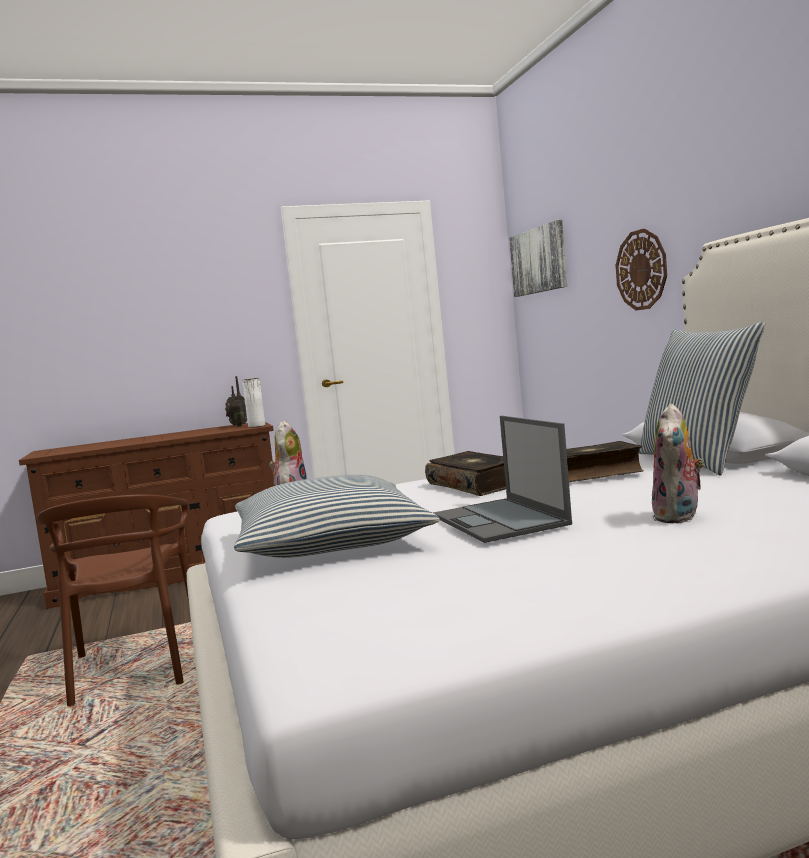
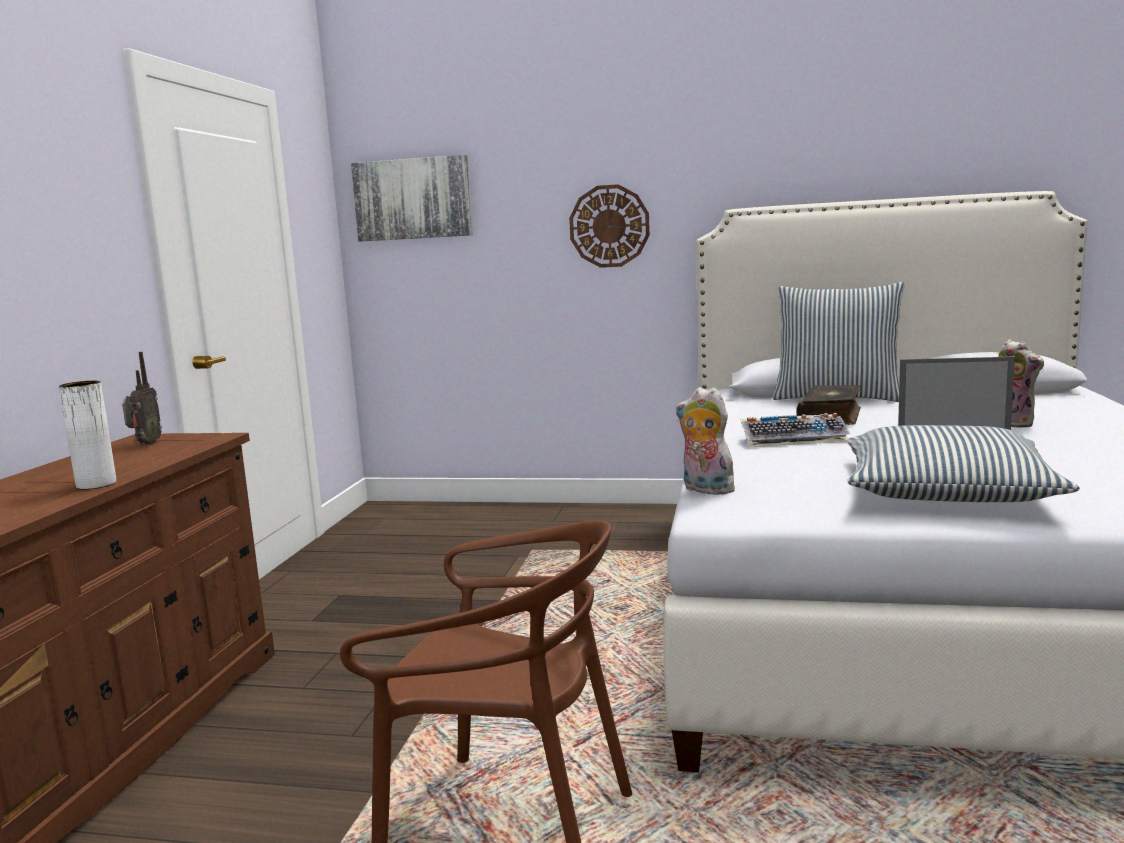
camera: 60 degrees left, 5 degrees up
white vase [242,378,265,428] -> white vase moved to [59,381,117,489]
book [425,451,506,496] -> keyboard [740,413,850,447]

